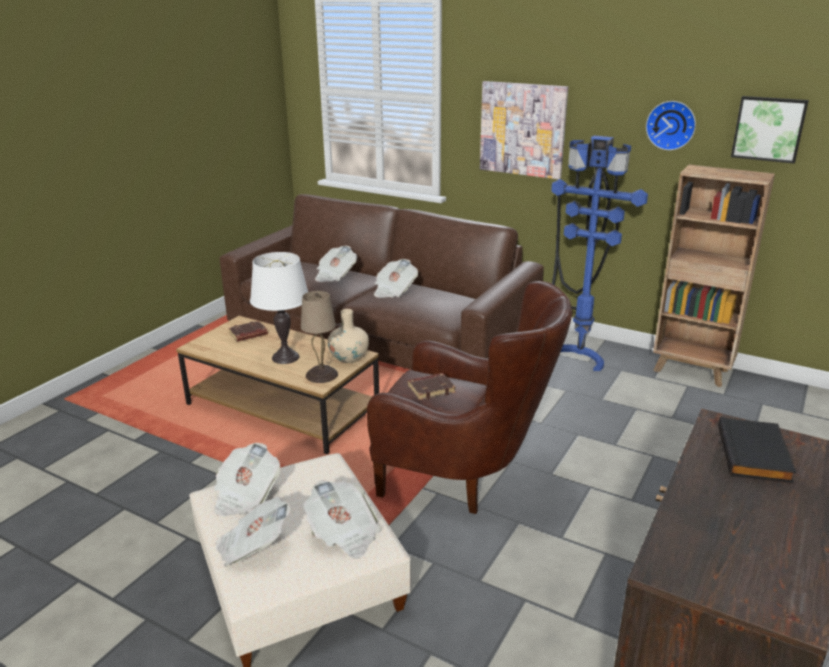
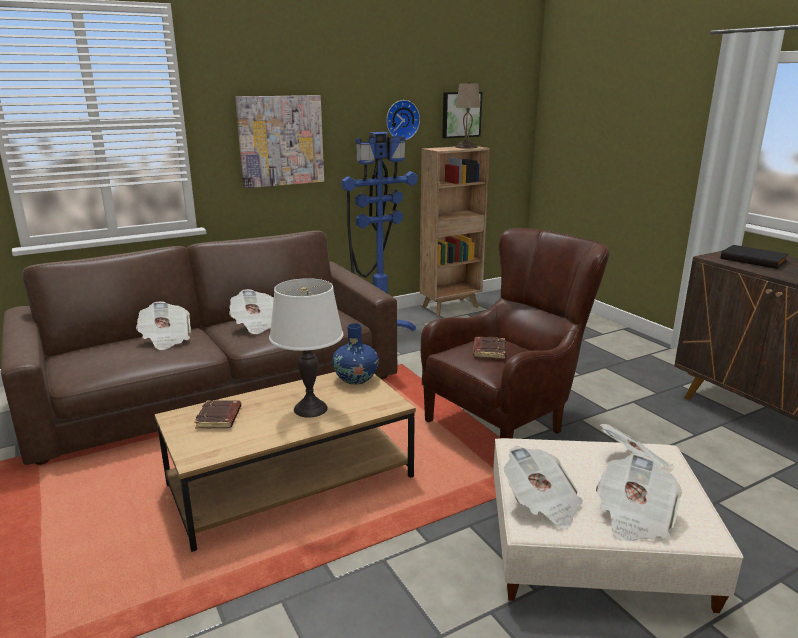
camera: 60 degrees left, 5 degrees down
beige table lamp [301,291,338,383] -> beige table lamp moved to [455,81,480,149]
beige vase [328,309,369,363] -> blue vase [332,323,378,385]

